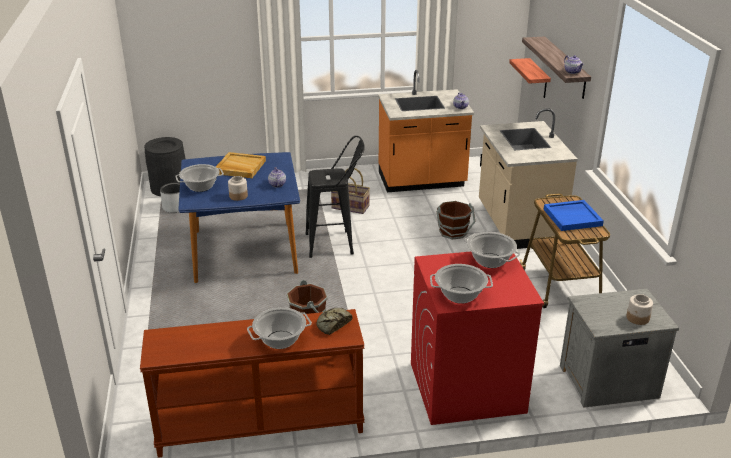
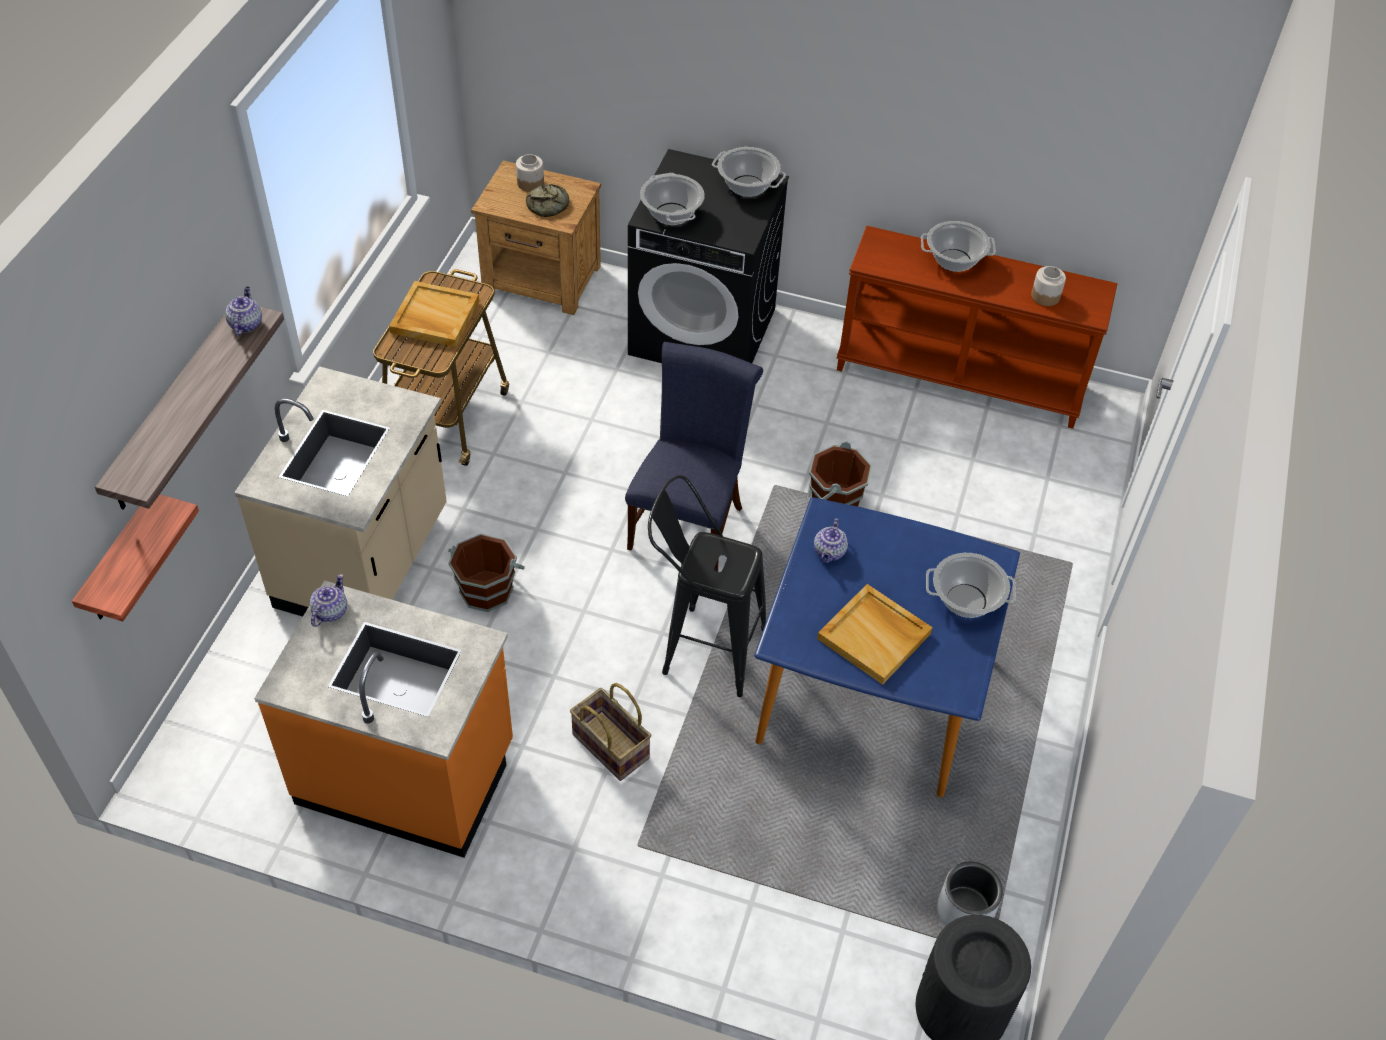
camera: 155 degrees left, 20 degrees up
jar [228,176,248,201] -> jar moved to [1031,266,1066,306]
bread [316,308,353,335] -> bread moved to [526,184,569,217]
red washing machine [411,252,544,425] -> black washing machine [628,149,789,363]
blue tray [544,200,604,231] -> beige tray [389,281,479,347]
grey nightstand [560,289,679,408] -> brown nightstand [471,161,601,315]
none -> blue chair [625,342,763,571]

